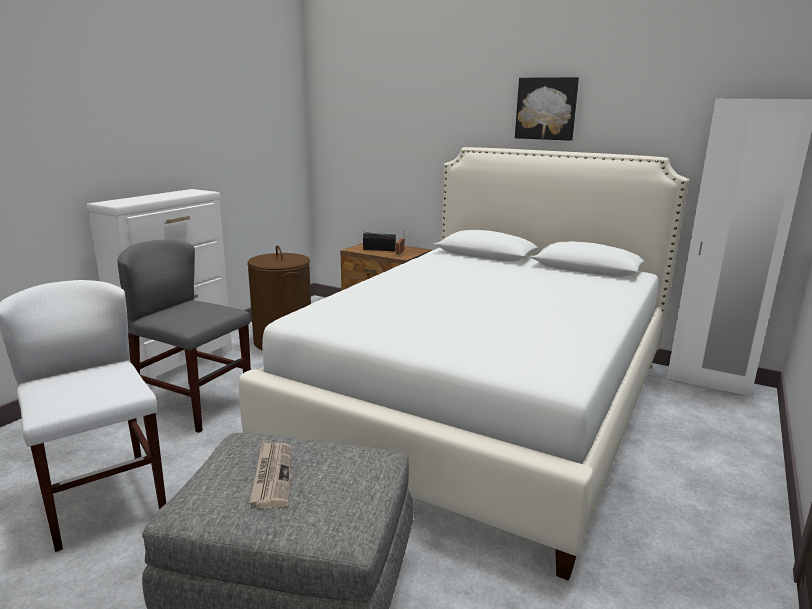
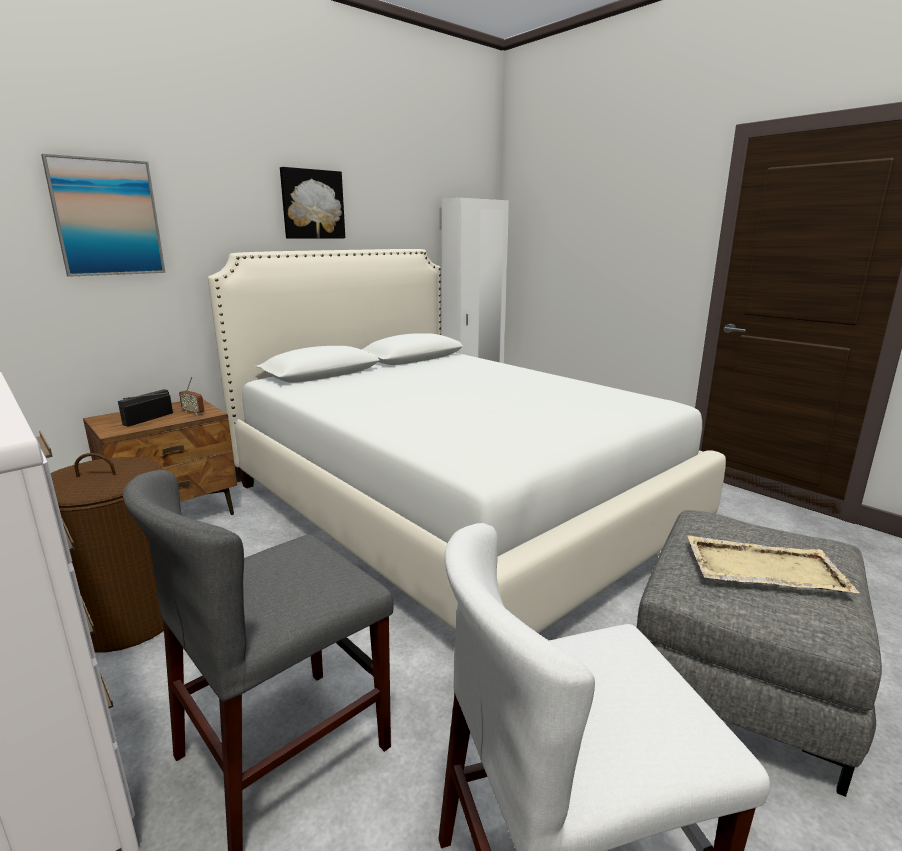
camera: 70 degrees left, 0 degrees up
newspaper [249,441,291,509] -> beige tray [687,536,859,593]
none -> picture [41,154,166,277]

